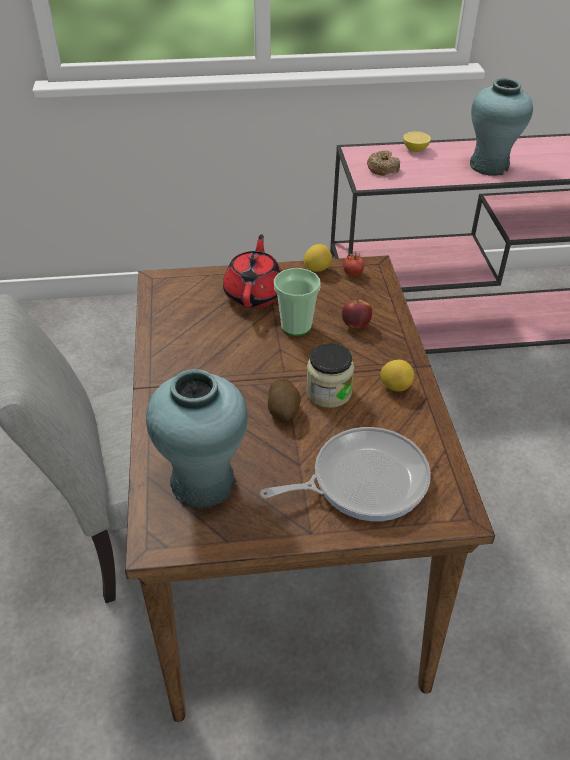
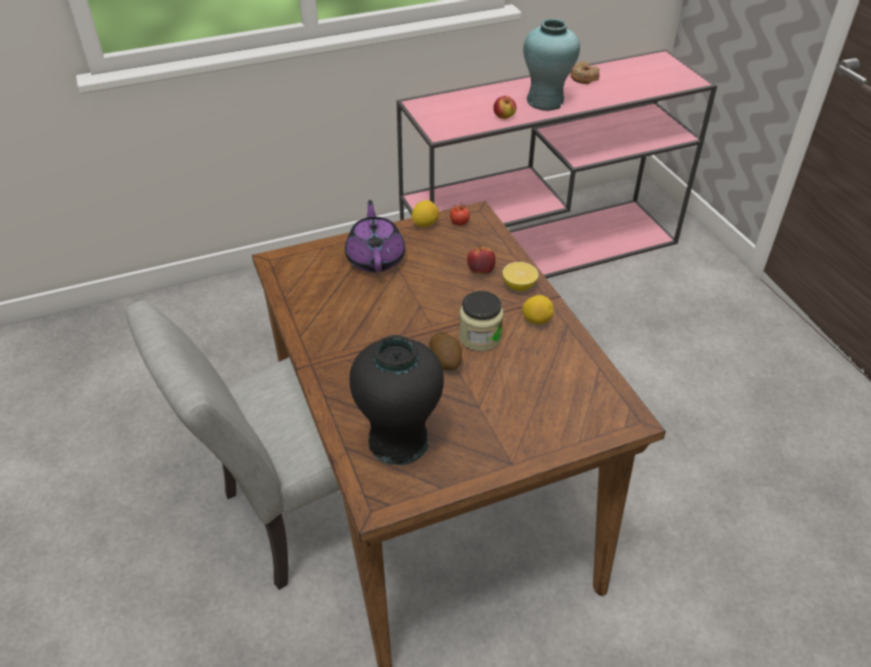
camera: 15 degrees left, 0 degrees up
turquoise vase [146,369,248,509] -> black vase [349,335,444,466]
red teapot [223,235,282,308] -> purple teapot [345,200,405,272]
frying pan [260,427,431,521] -> none
cup [274,268,321,336] -> none
donut [367,151,400,176] -> donut moved to [570,61,600,84]
lemon [403,131,431,152] -> lemon moved to [502,262,539,291]
none -> apple [493,96,516,119]

